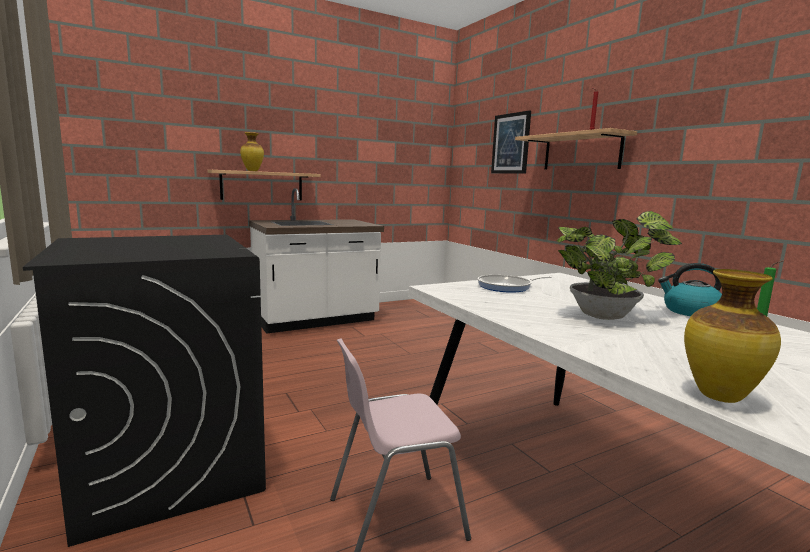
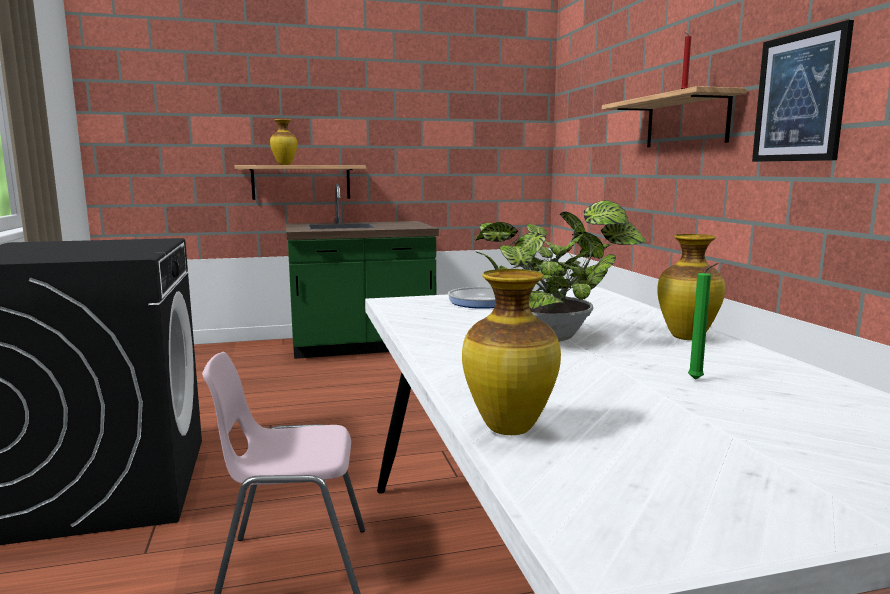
camera: 15 degrees right, 0 degrees up
white counter [249,188,384,334] -> green counter [286,184,439,359]
picture [491,110,531,174] -> picture moved to [752,20,854,162]
kettle [658,263,722,316] -> vase [657,234,725,340]

